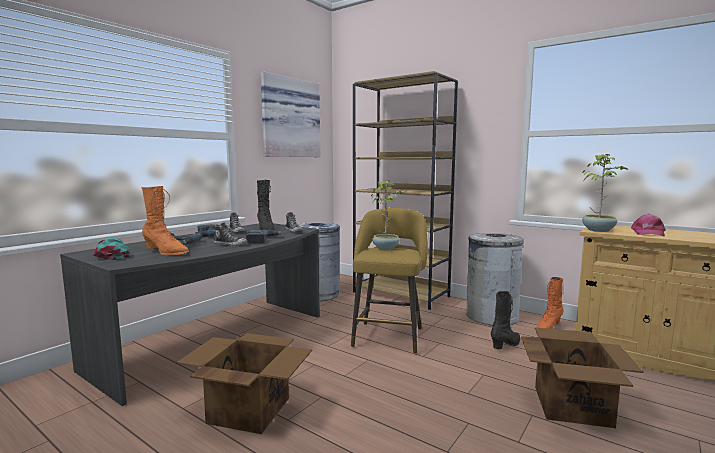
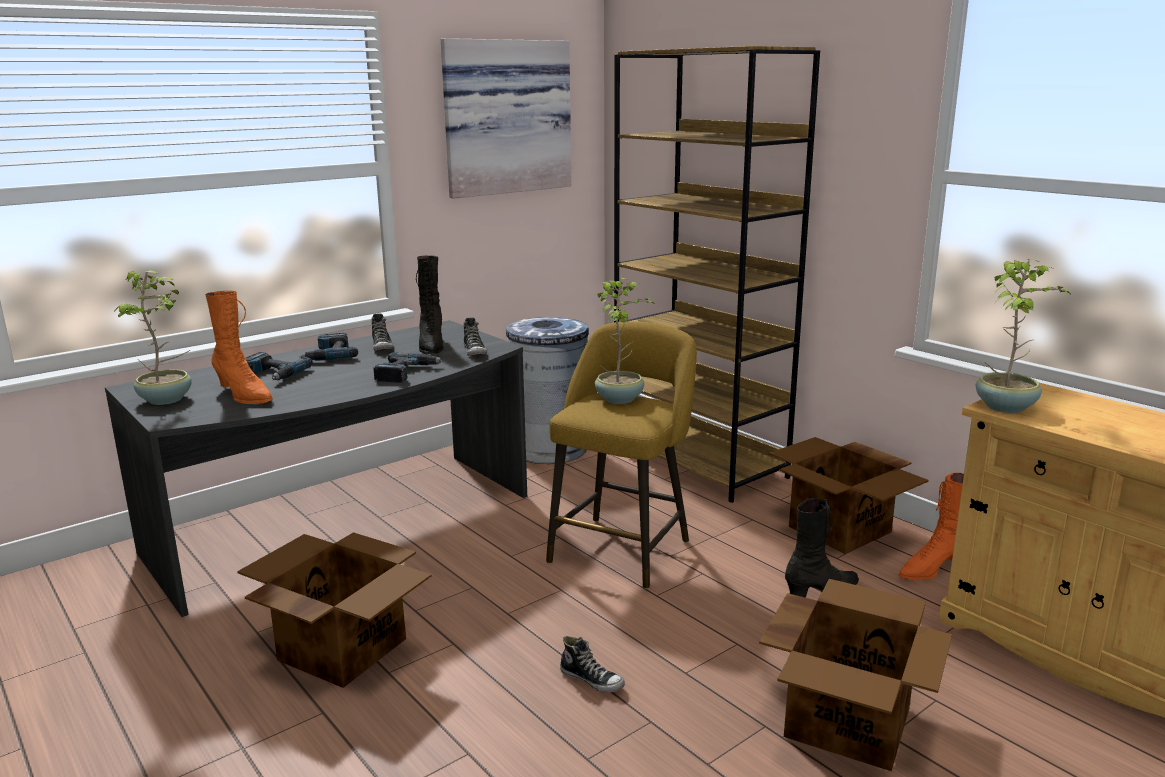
camera: 15 degrees right, 10 degrees up
turquoise cap [93,238,130,260] -> potted plant [115,270,192,405]
shoe [214,222,247,246] -> shoe moved to [560,636,625,692]
grey trash can [466,233,524,325] -> cardboard box [769,437,929,554]
pink cap [631,214,666,237] -> none

